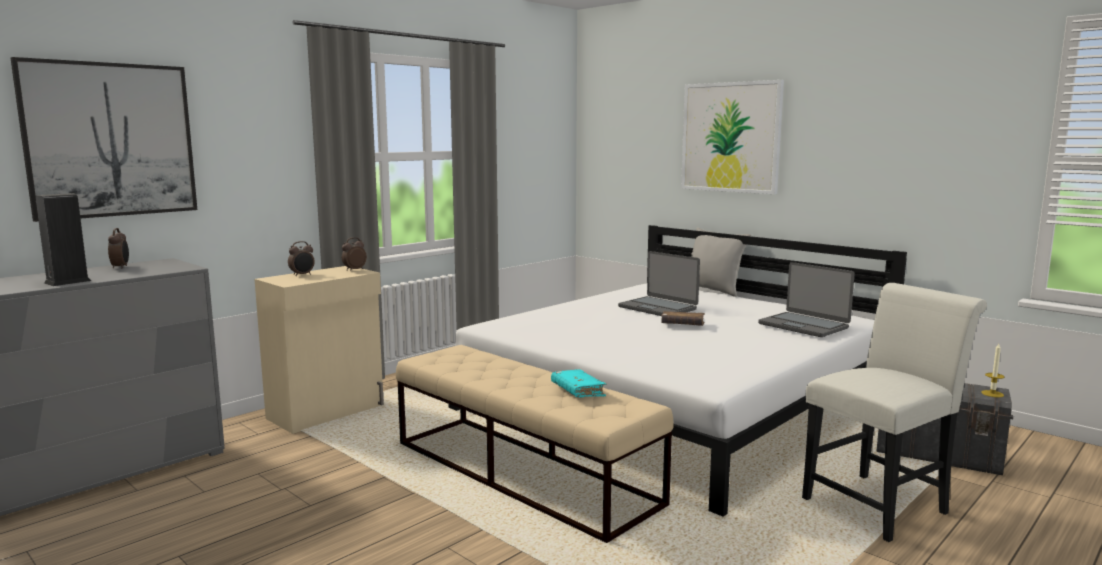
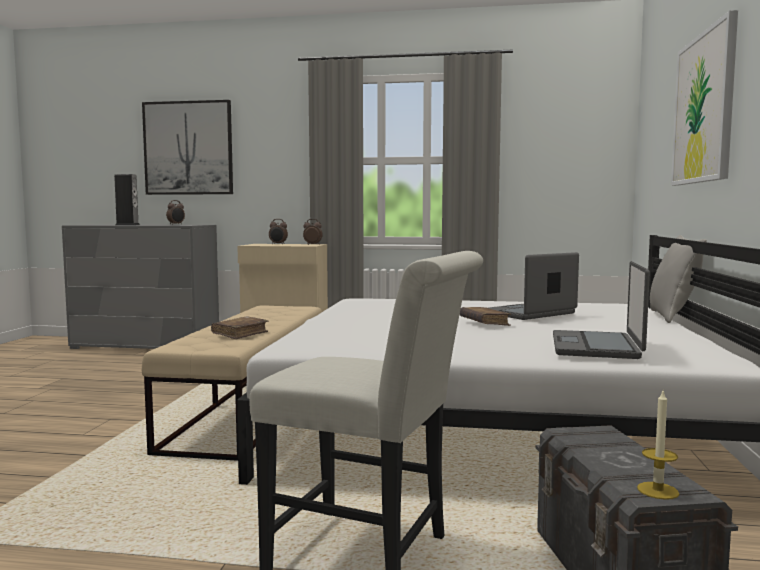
camera: 55 degrees right, 5 degrees down
turquoise book [551,369,607,397] -> brown book [211,317,268,339]
laptop [618,251,700,316] -> laptop turned 45 degrees clockwise [489,252,579,320]

